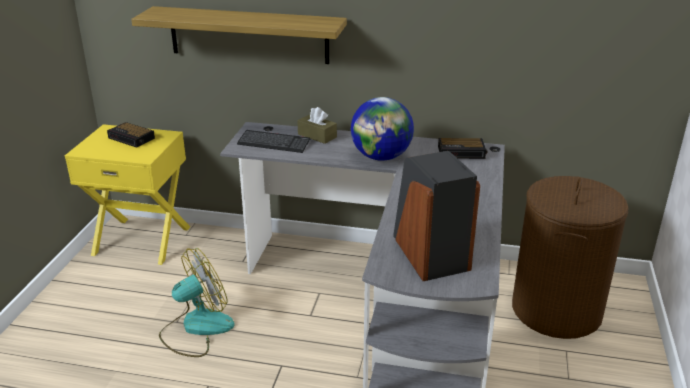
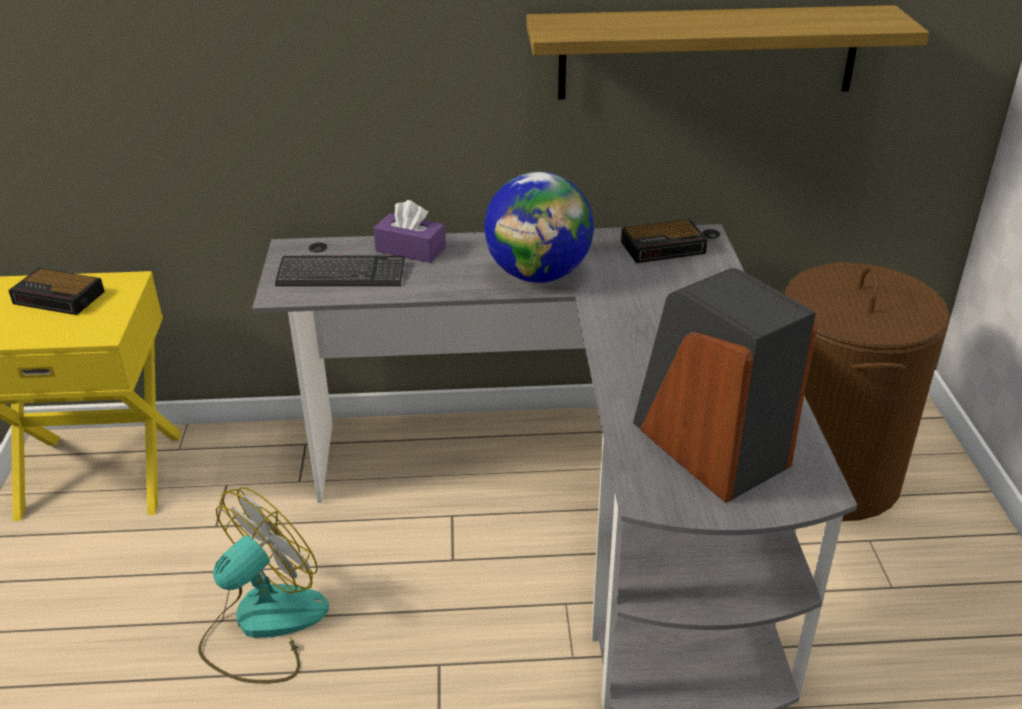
camera: 15 degrees left, 5 degrees up
shelf [131,6,347,64] -> shelf moved to [526,5,929,100]
brown tissue box [297,107,337,144] -> purple tissue box [373,200,446,263]

